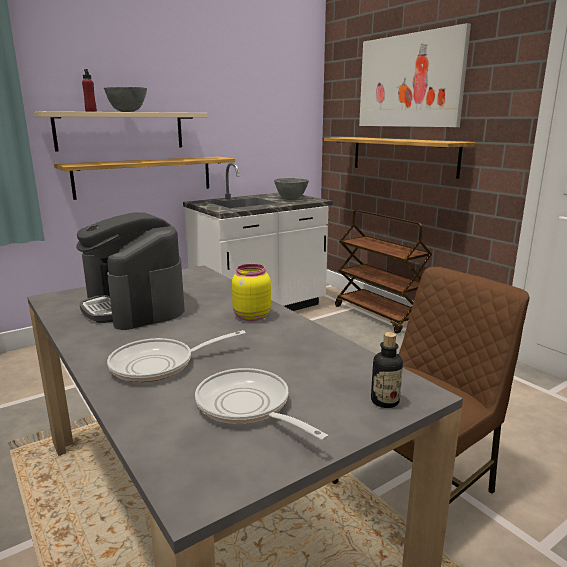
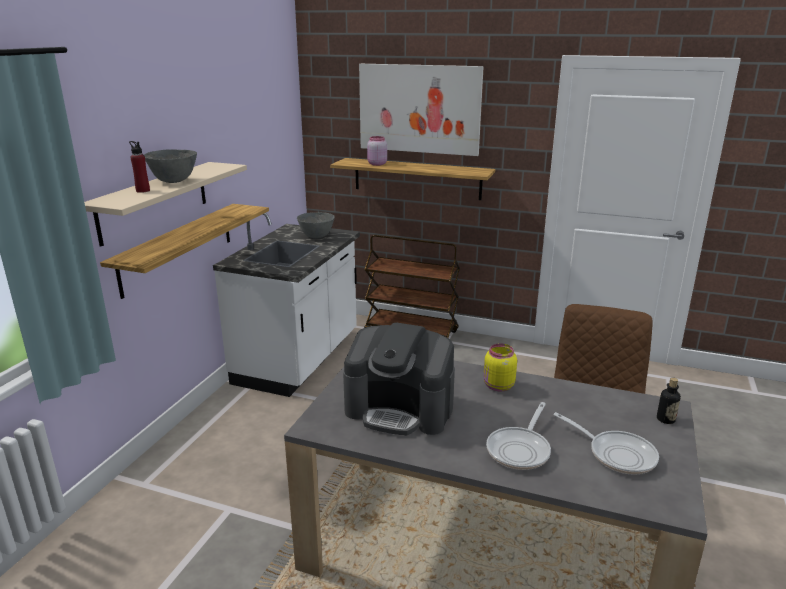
camera: 35 degrees left, 5 degrees up
frying pan [195,368,329,441] -> frying pan turned 150 degrees counterclockwise [553,412,659,475]
none -> pink jar [367,136,387,166]

